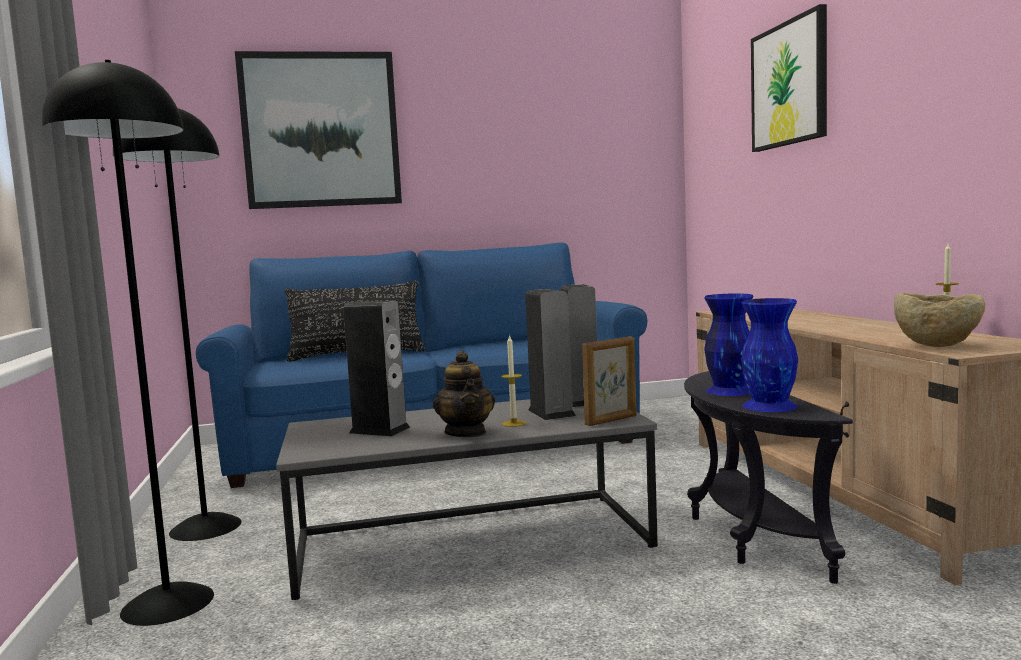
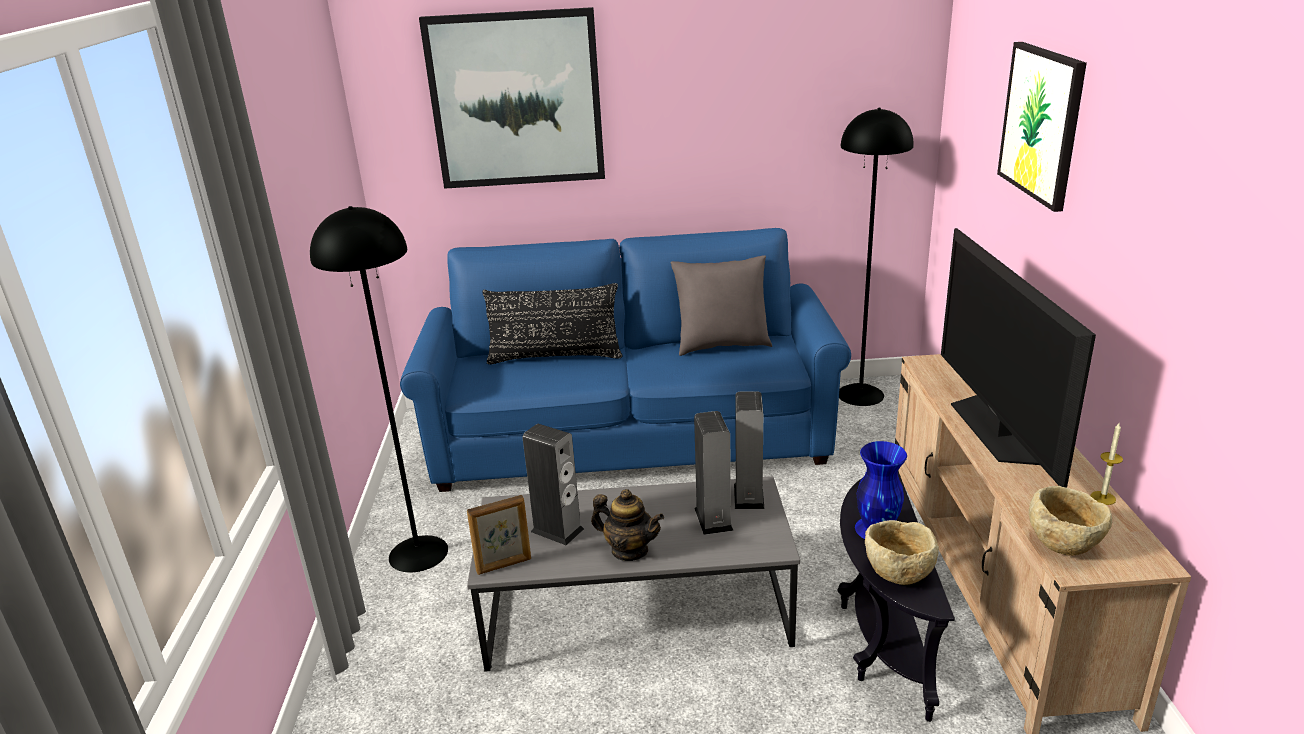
camera: 10 degrees right, 20 degrees up
black floor lamp [42,60,214,626] -> black floor lamp moved to [839,108,914,406]
teapot [433,351,495,437] -> teapot turned 60 degrees counterclockwise [591,489,664,561]
candle [501,334,526,427] -> none
picture frame [582,337,636,426] -> picture frame moved to [467,495,531,575]
blue vase [741,298,798,412] -> beige bowl [865,520,939,585]
none -> grey pillow [670,255,772,356]
none -> television [941,228,1096,488]

